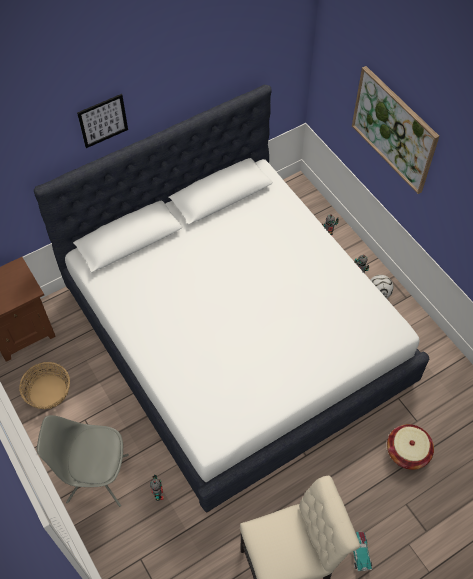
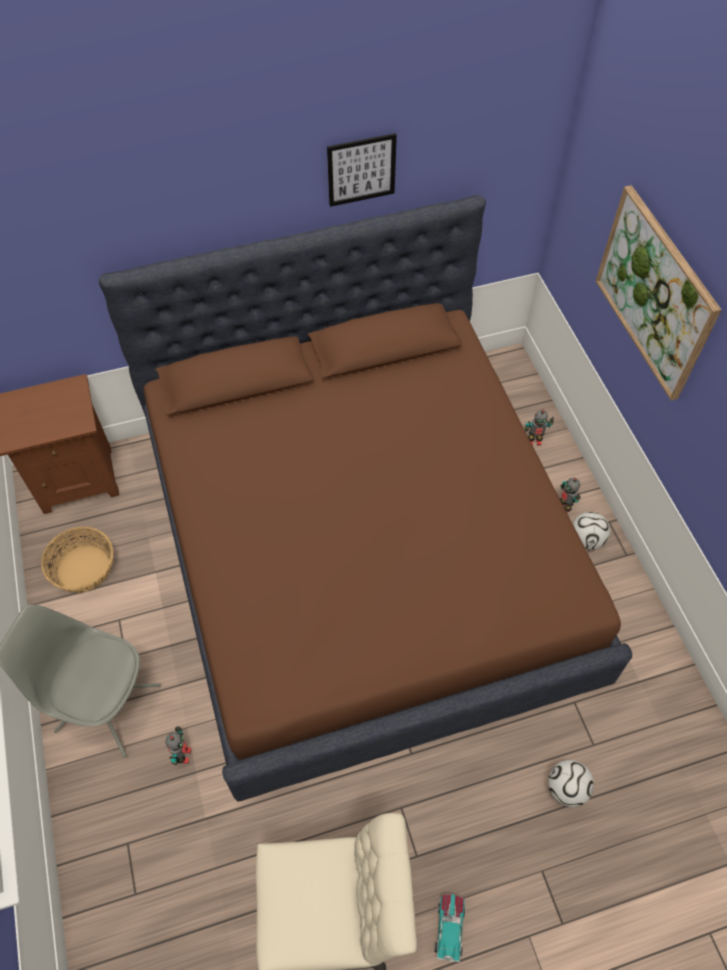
camera: 15 degrees right, 0 degrees up
white bed [34,85,429,513] -> brown bed [99,195,632,802]
picture [77,94,128,148] -> picture moved to [327,133,397,207]
basket [387,424,434,470] -> football [548,760,594,807]

